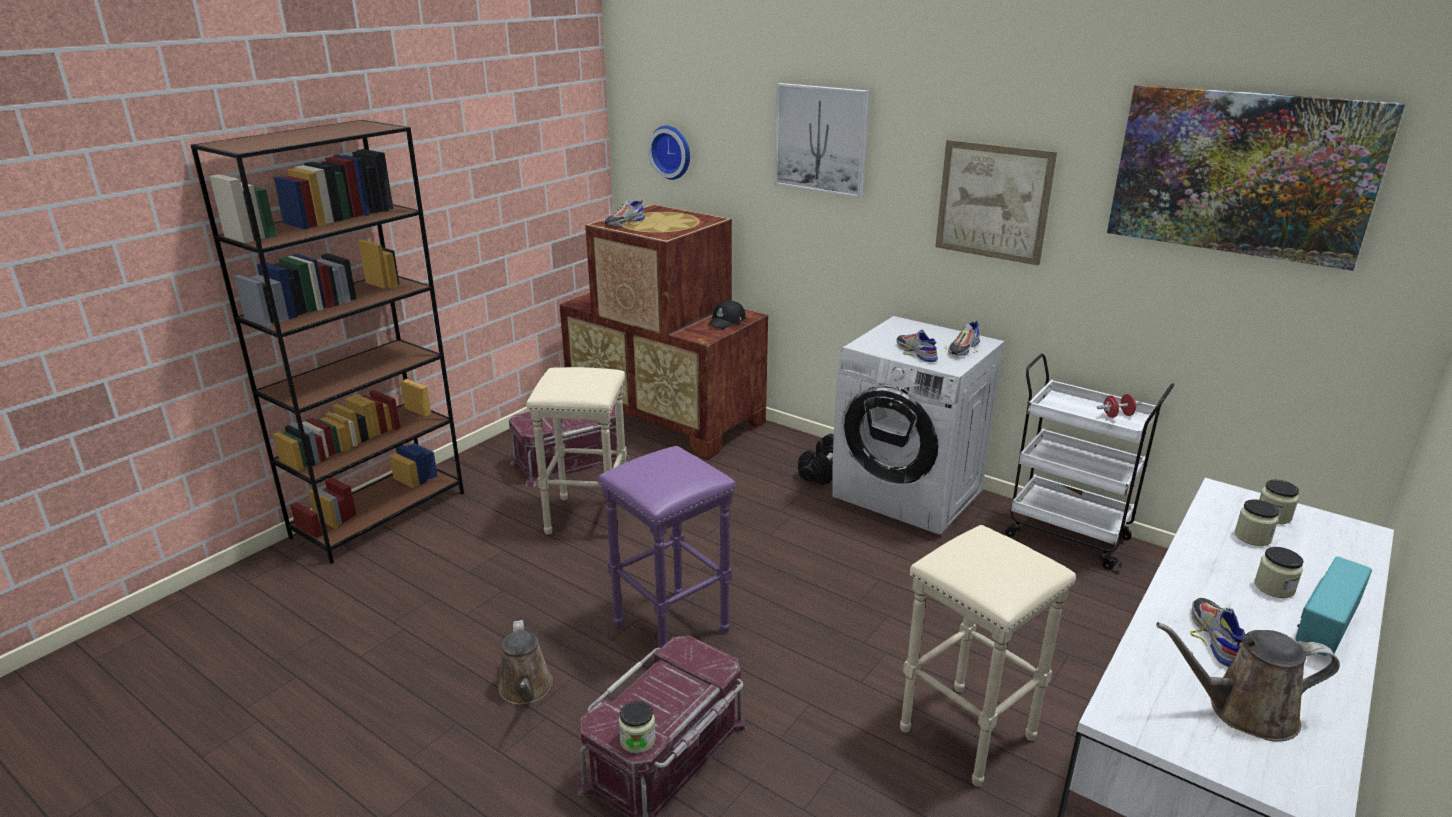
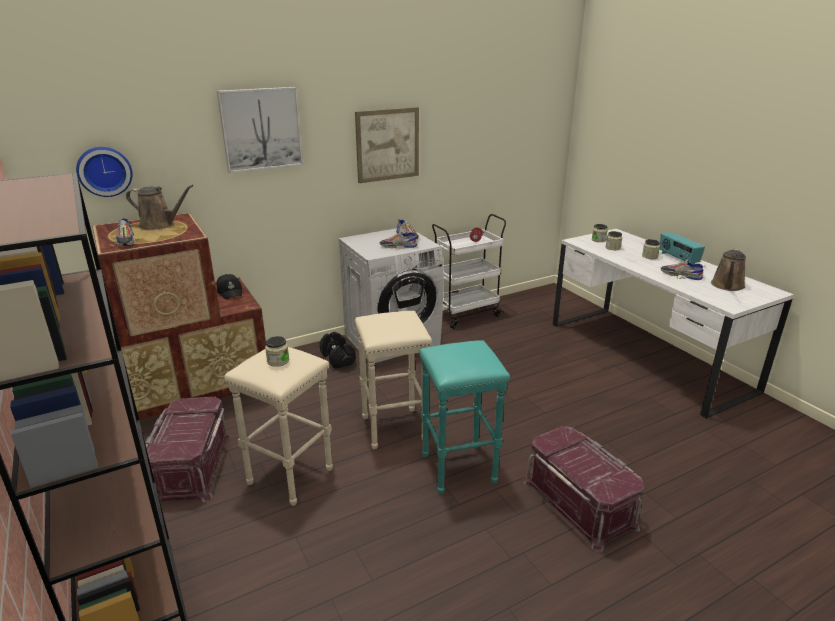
camera: 65 degrees left, 0 degrees up
brown watering can [498,620,553,705] -> brown watering can moved to [126,185,193,230]
purple stool [598,446,736,648] -> turquoise stool [419,340,510,494]
jar [619,701,656,753] -> jar moved to [265,336,289,367]
beige stool [900,525,1076,787] -> beige stool moved to [355,311,432,450]
picture [1107,85,1406,271] -> none

